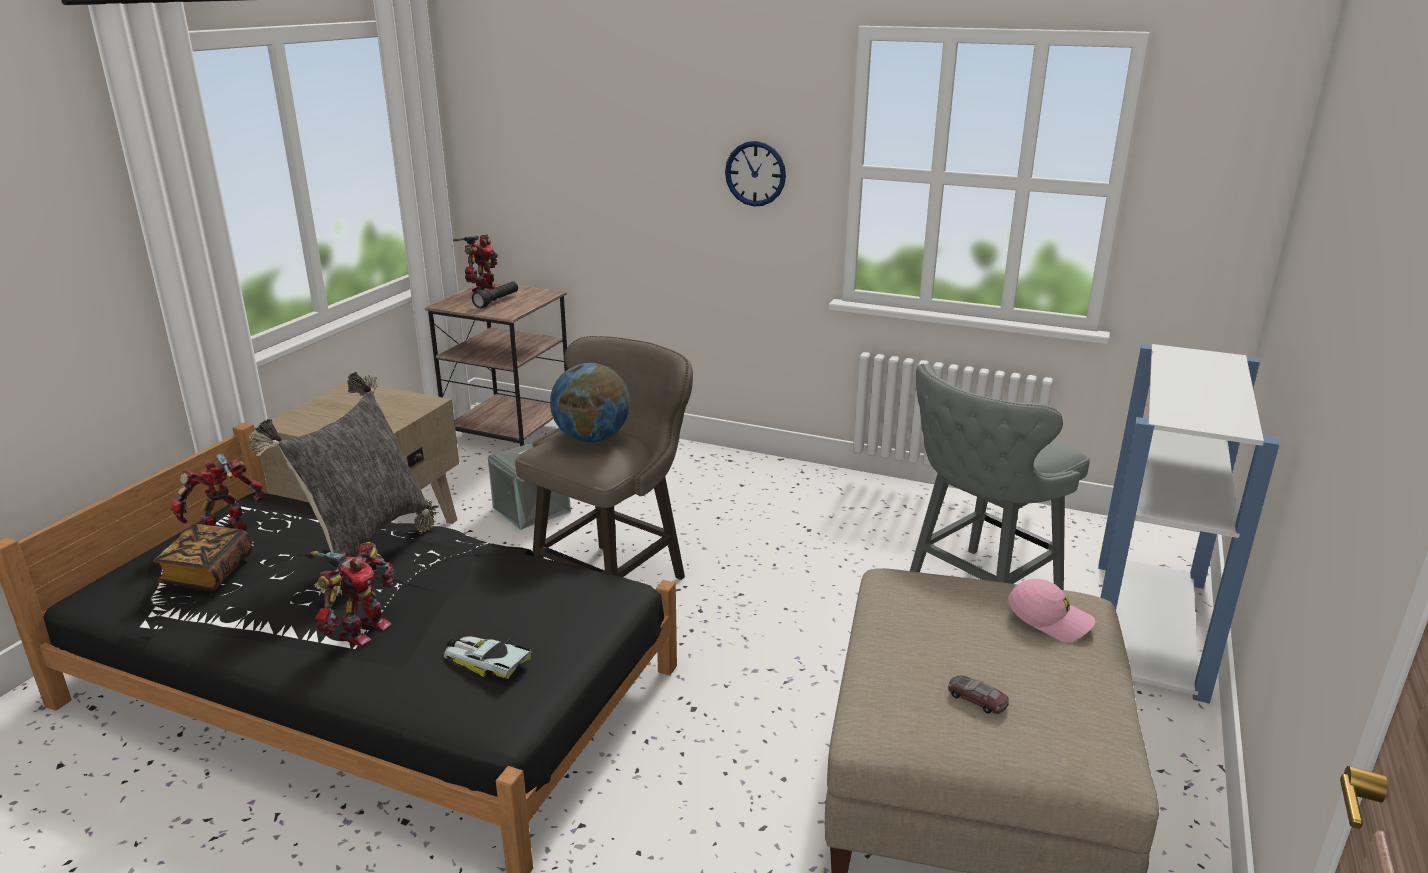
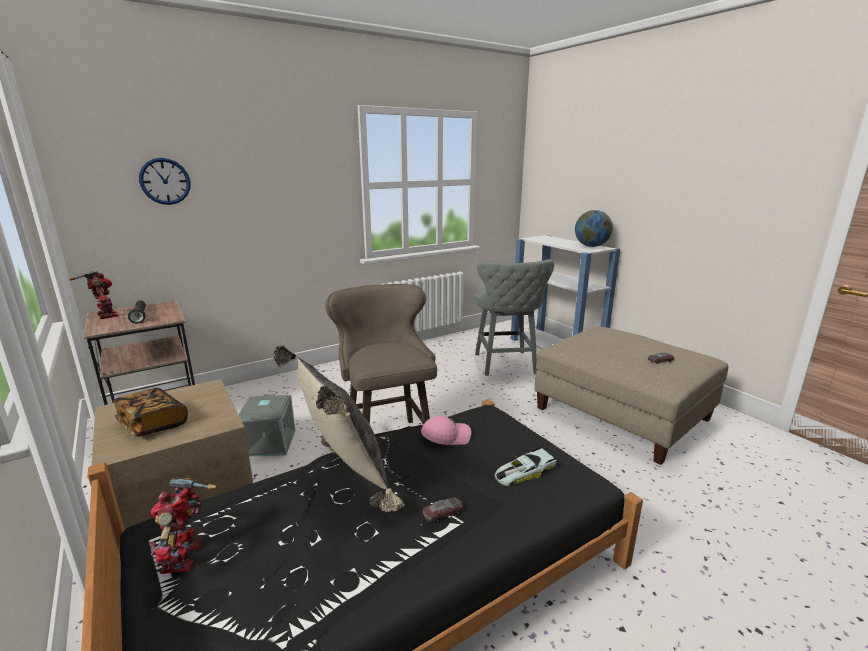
camera: 55 degrees left, 5 degrees down
book [153,524,252,592] -> book moved to [113,388,188,437]
toy robot [310,542,394,647] -> toy car [422,497,463,523]
globe [550,363,630,442] -> globe moved to [575,210,613,247]
wall clock [725,141,786,207] -> wall clock moved to [139,158,190,205]
pink cap [1008,579,1095,642] -> pink cap moved to [421,416,471,445]

